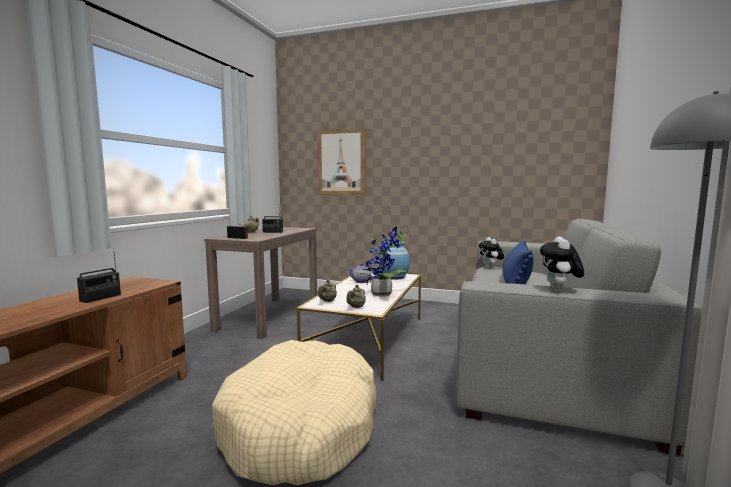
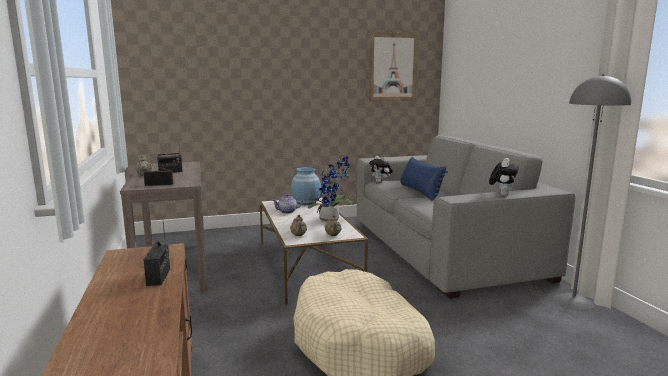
camera: 35 degrees left, 5 degrees up
picture [317,128,365,196] -> picture moved to [368,32,419,102]
plush toy [540,236,584,291] -> plush toy turned 135 degrees counterclockwise [489,158,519,196]

